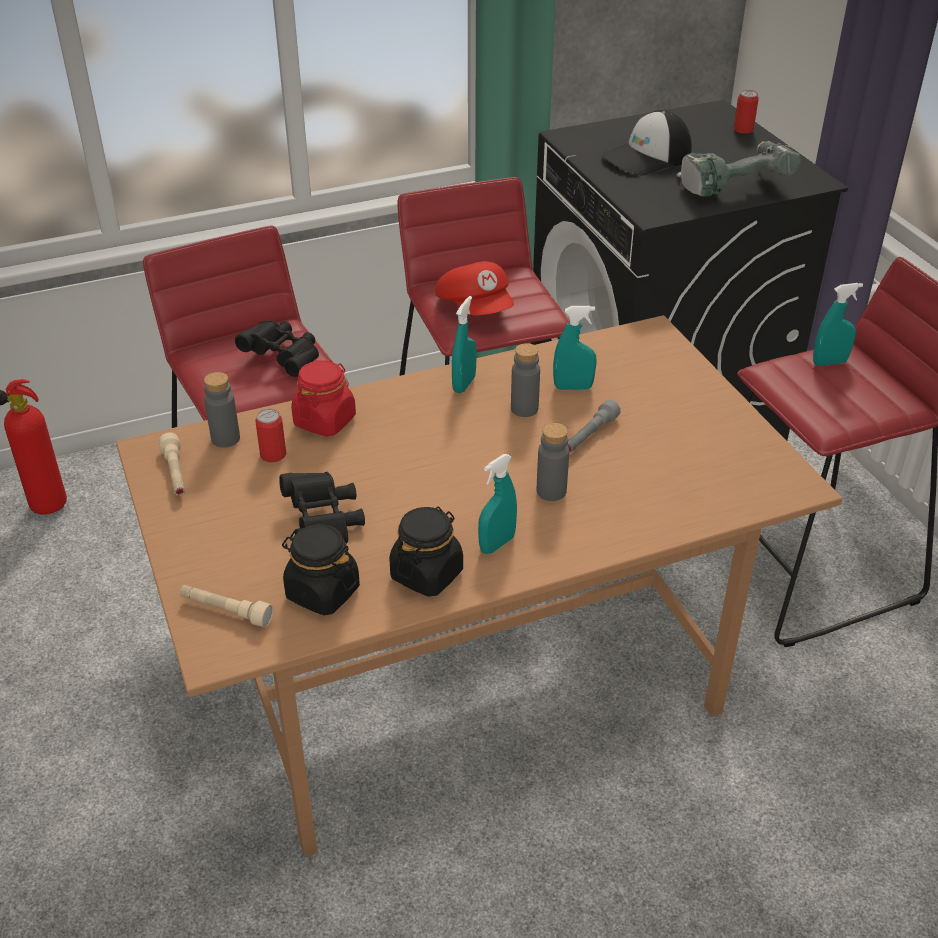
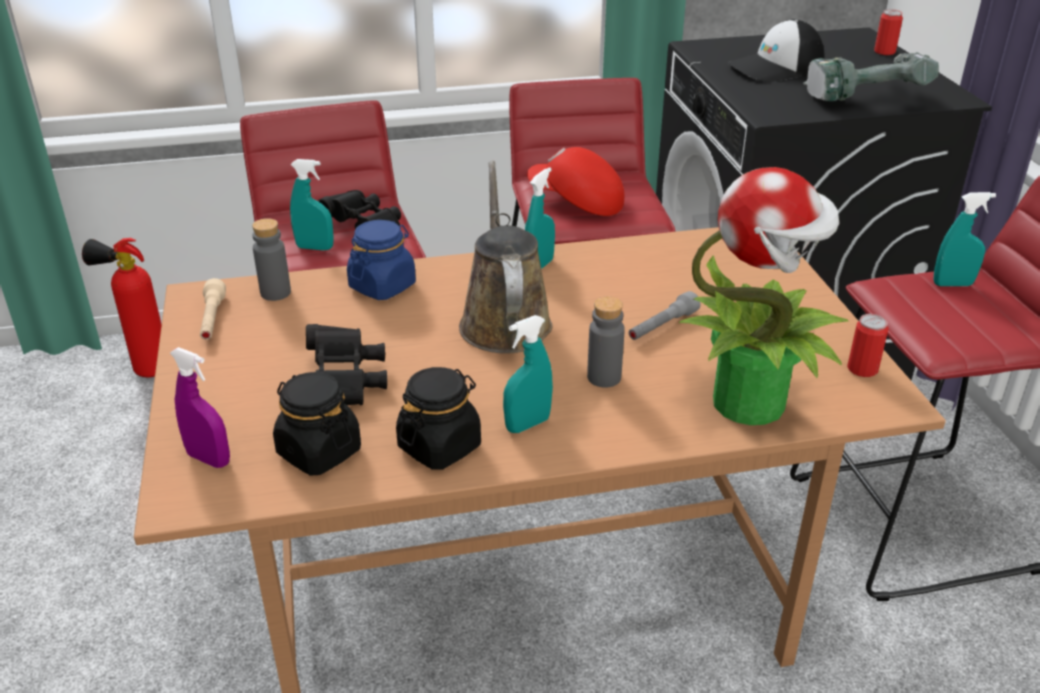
camera: 10 degrees right, 5 degrees down
beige flashlight [180,585,274,627] -> purple spray bottle [170,347,230,468]
can [255,408,286,462] -> can moved to [847,314,889,377]
red jar [291,360,356,437] -> blue jar [347,220,416,300]
red cap [436,261,514,315] -> red cap turned 135 degrees clockwise [527,147,624,216]
grey bottle [511,343,540,417] -> none
turquoise spray bottle [553,306,597,390] -> turquoise spray bottle moved to [290,159,334,250]
none -> brown watering can [459,161,553,354]
none -> potted plant [679,167,849,425]

